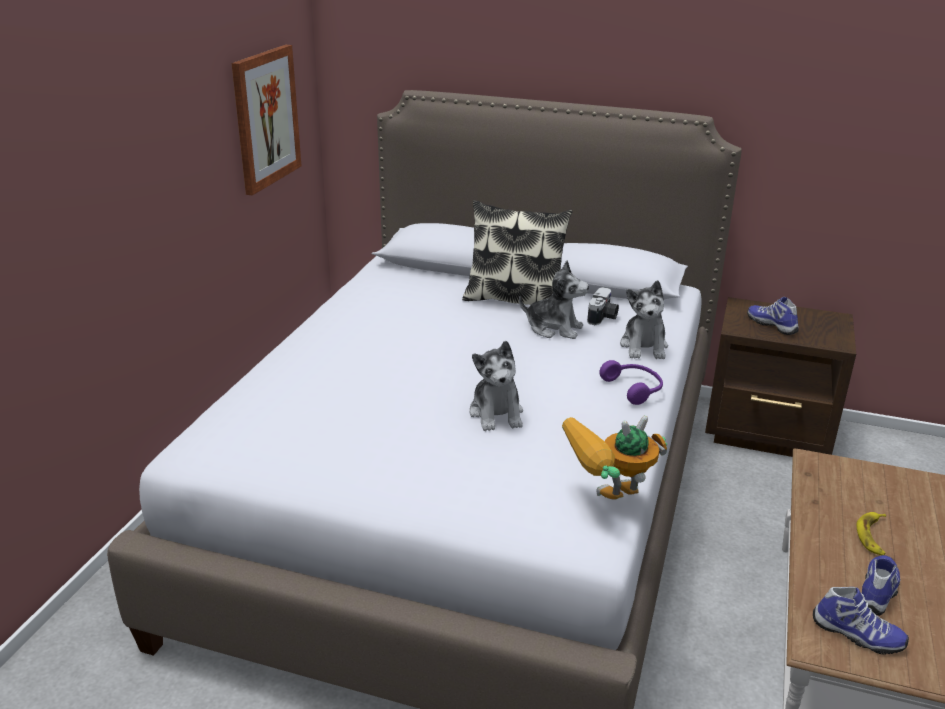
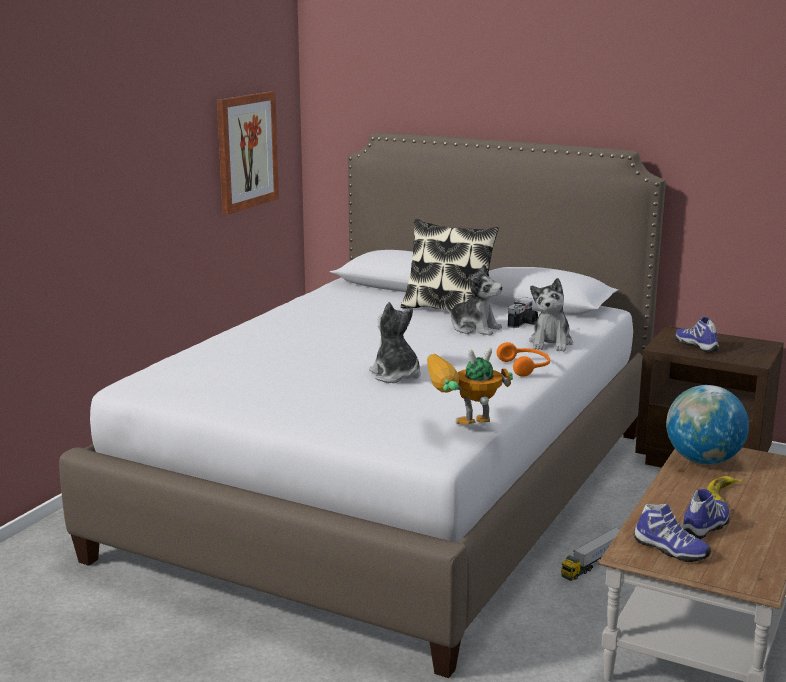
camera: 10 degrees right, 10 degrees down
plush toy [469,341,523,431] -> plush toy turned 150 degrees clockwise [369,302,421,383]
purple headphones [599,360,663,405] -> orange headphones [497,342,550,377]
none -> toy truck [561,527,620,581]
none -> globe [666,385,749,464]

